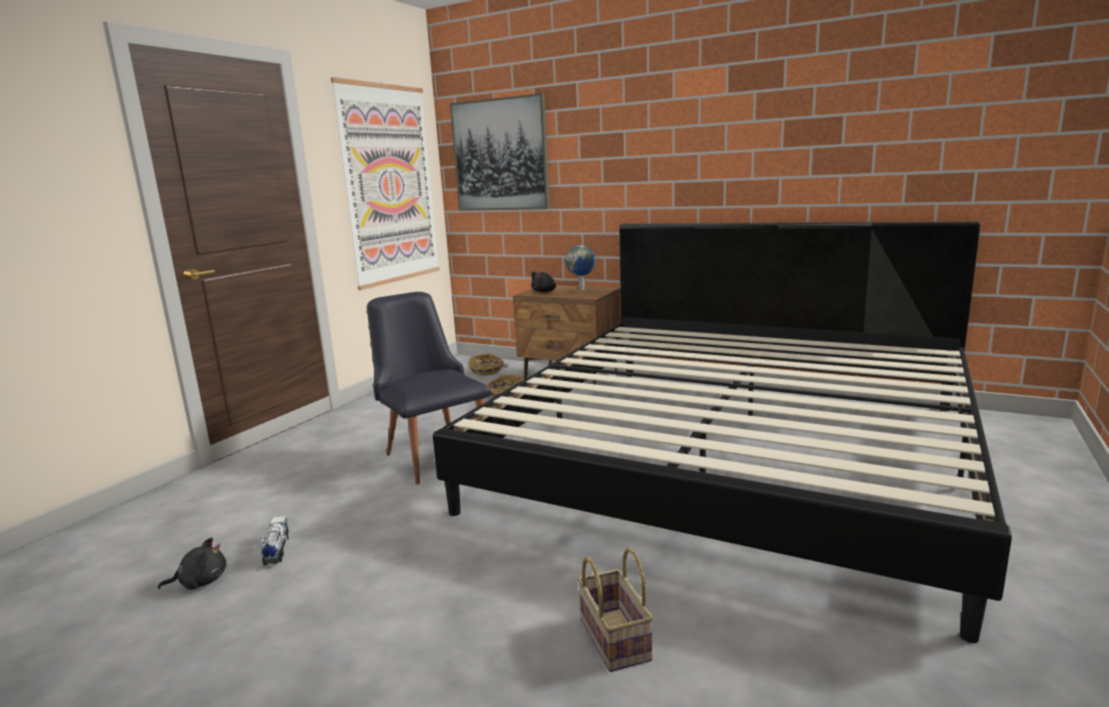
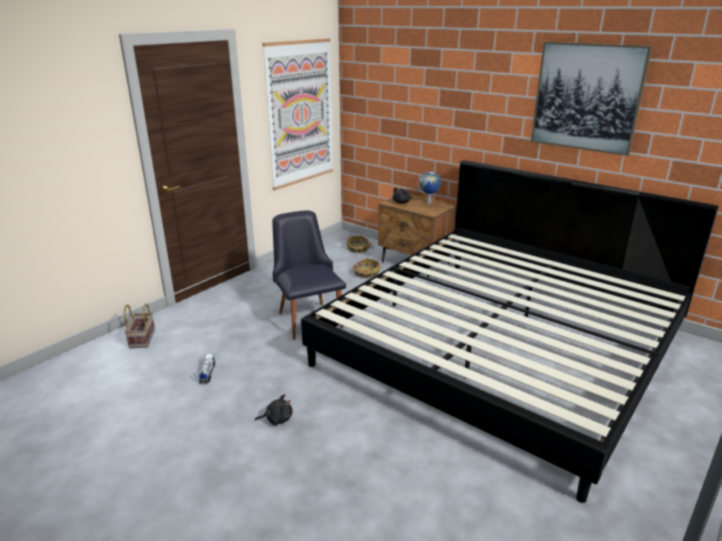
camera: 10 degrees right, 10 degrees up
black plush toy [158,537,227,590] -> black plush toy moved to [255,394,292,425]
picture [450,93,550,211] -> picture moved to [531,42,652,156]
basket [578,548,654,672] -> basket moved to [124,303,155,349]

